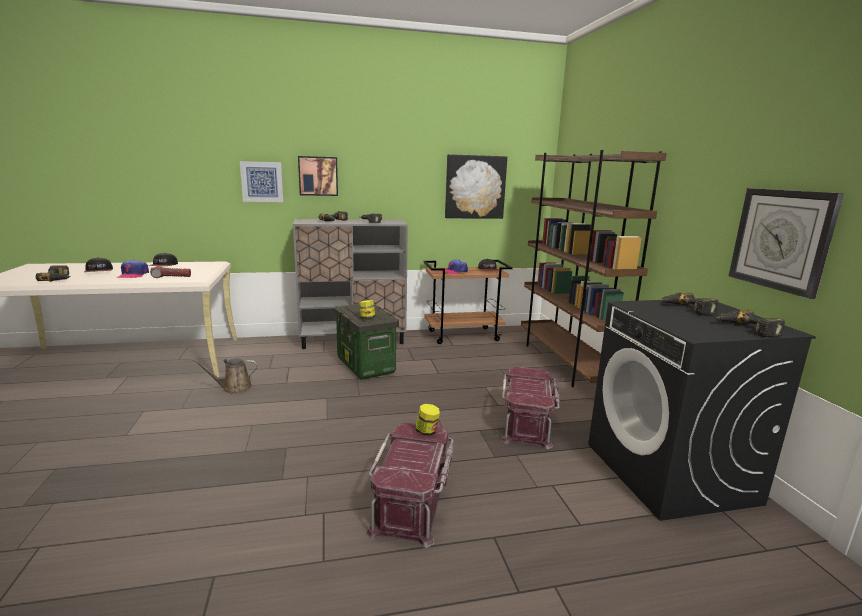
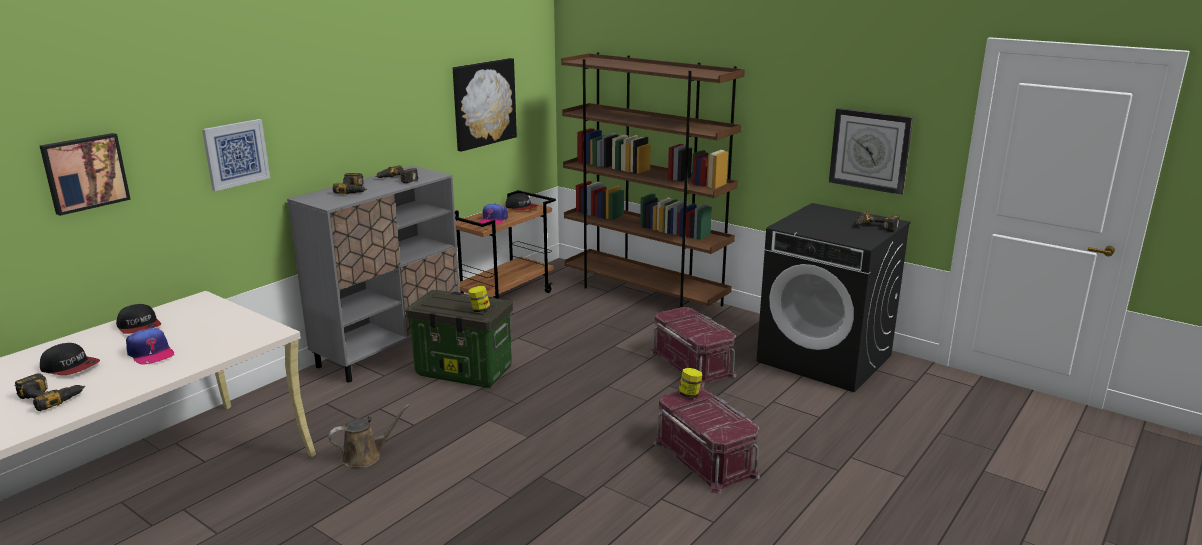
camera: 40 degrees left, 5 degrees up
flashlight [150,266,191,278] -> none
brown watering can [192,358,258,394] -> brown watering can turned 150 degrees counterclockwise [328,404,410,468]
picture [298,156,338,196] -> picture moved to [40,133,131,216]
power drill [661,292,718,315] -> none

